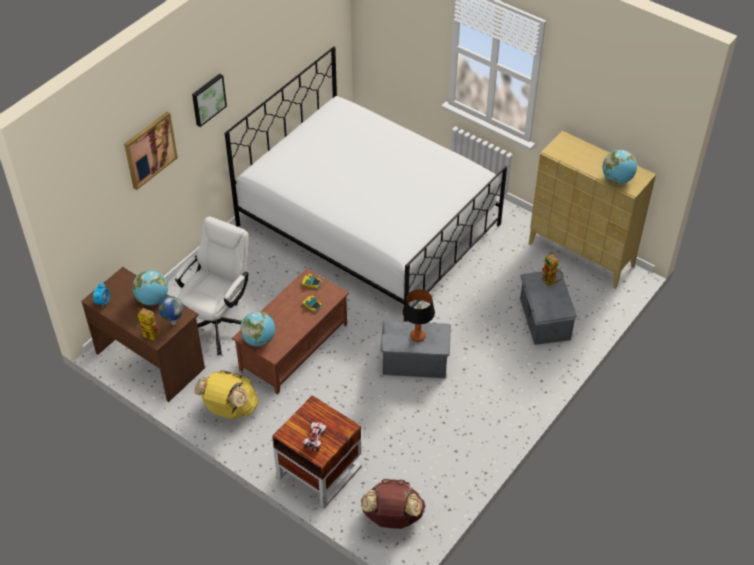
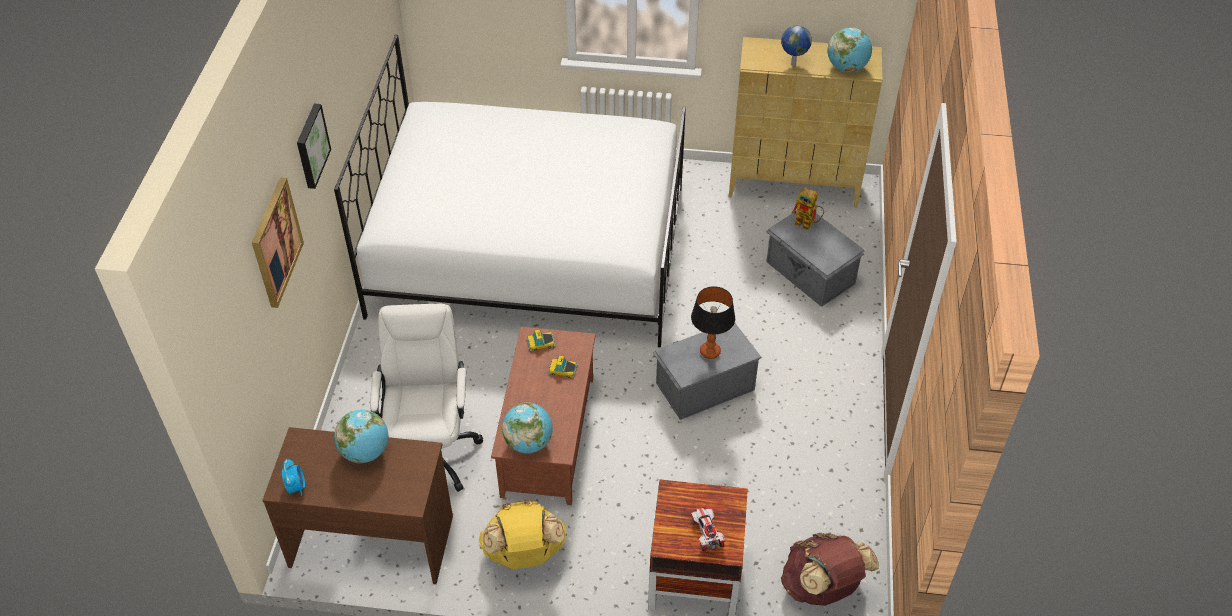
camera: 30 degrees left, 0 degrees up
toy robot [133,308,160,341] -> none
globe [158,296,184,325] -> globe moved to [781,25,812,66]

